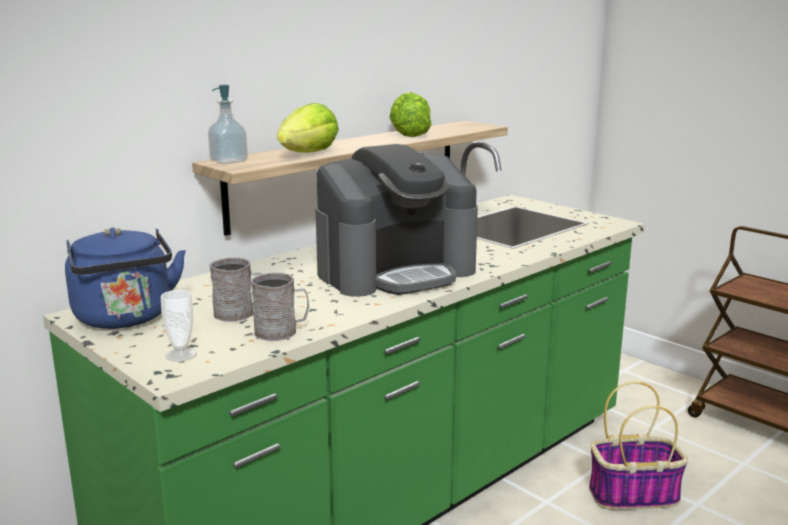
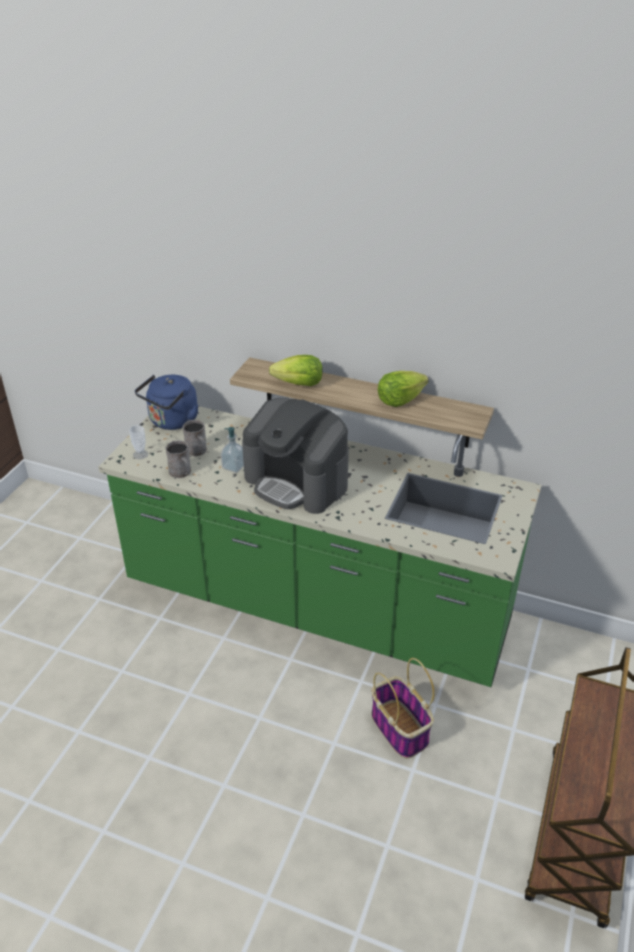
camera: 65 degrees right, 20 degrees up
soap dispenser [208,85,248,164] -> soap dispenser moved to [221,427,244,473]

